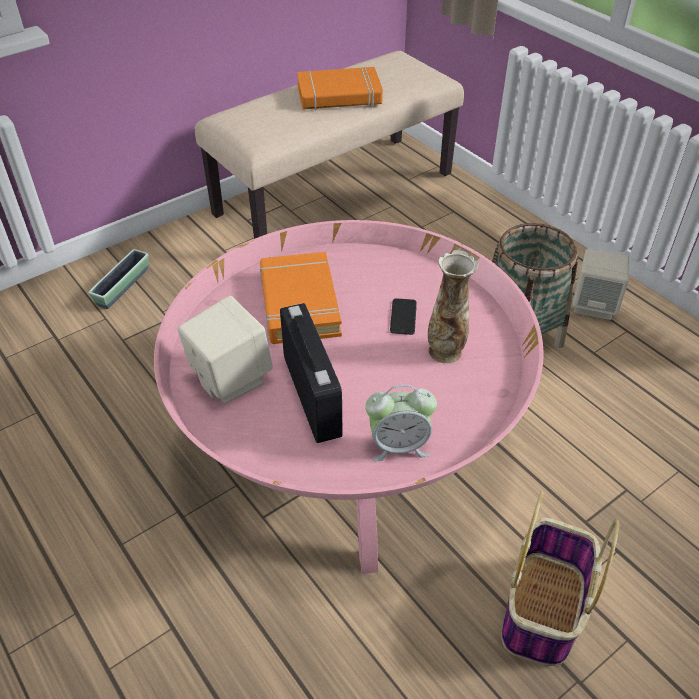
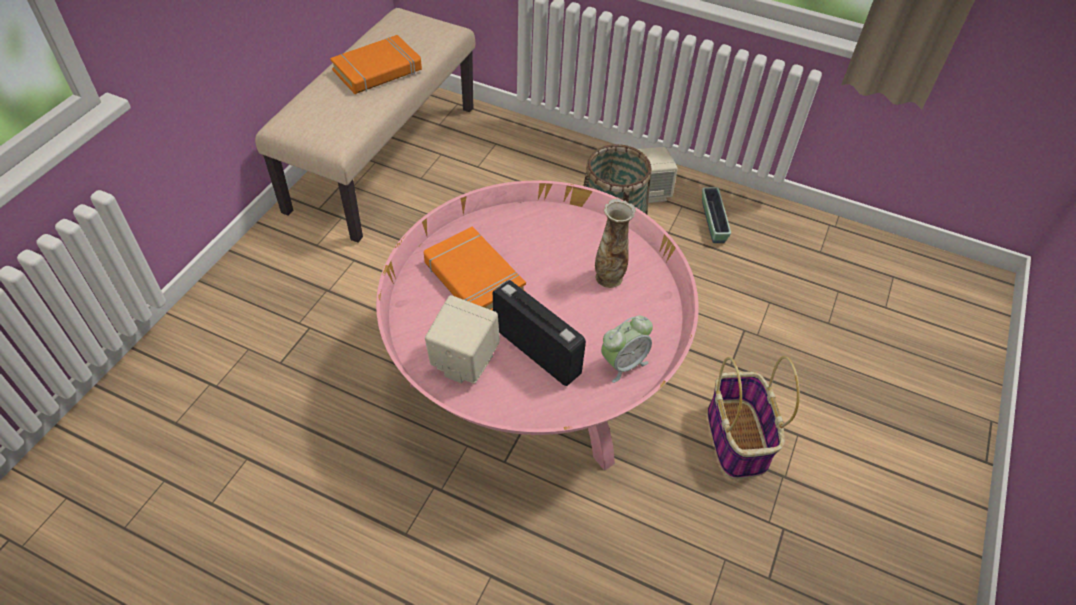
camera: 30 degrees left, 5 degrees up
planter [88,249,149,309] -> planter moved to [702,187,731,243]
phone [390,298,417,335] -> none

